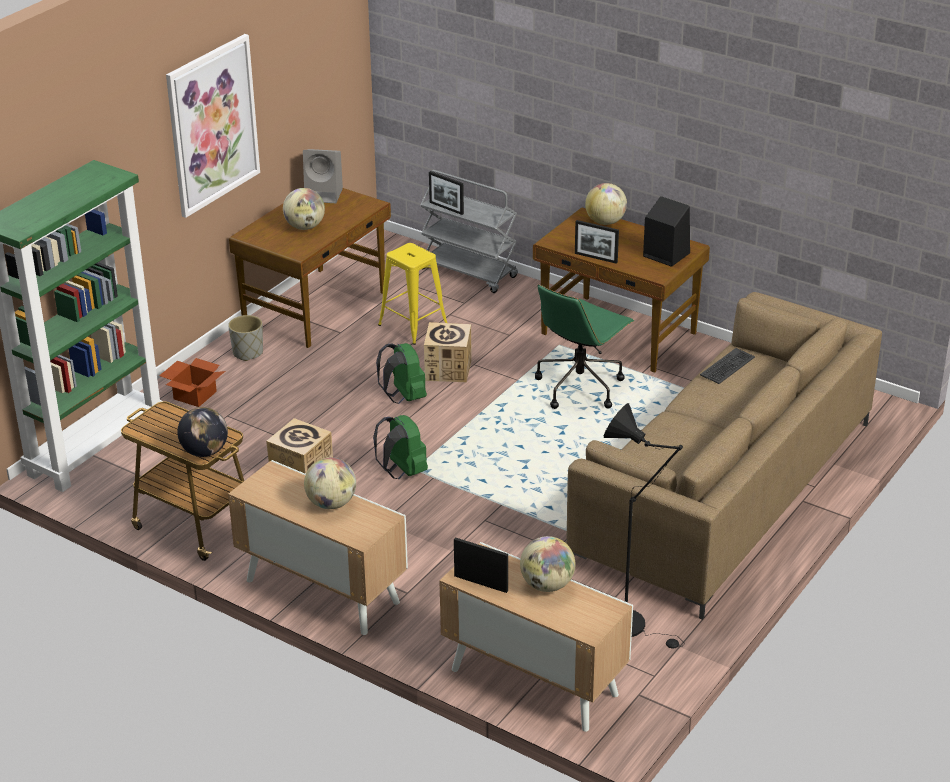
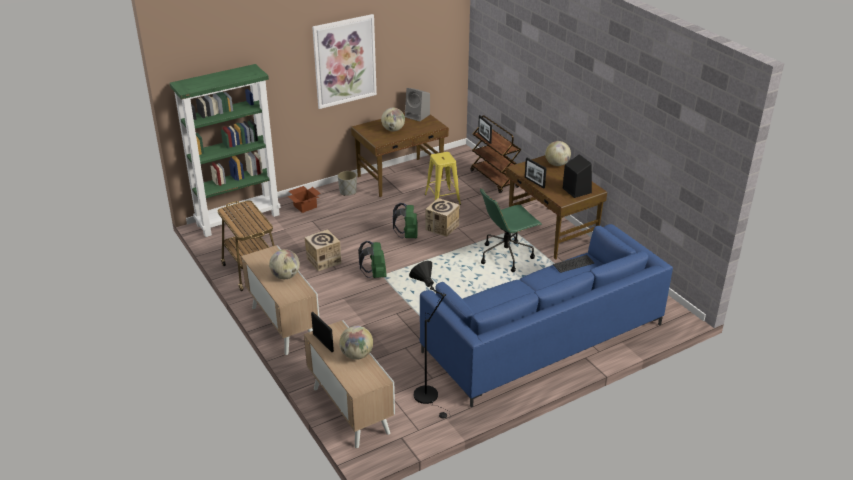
camera: 25 degrees right, 0 degrees up
globe [177,407,228,457] -> none
grey cart [420,170,518,293] -> brown cart [470,115,521,193]
brown sofa [566,292,882,620] -> blue sofa [419,224,673,407]

